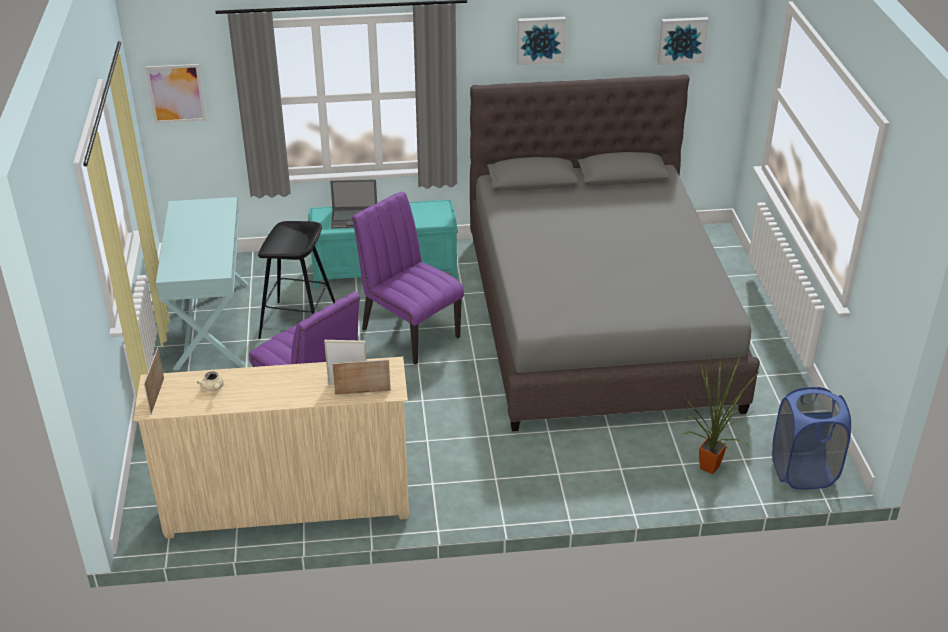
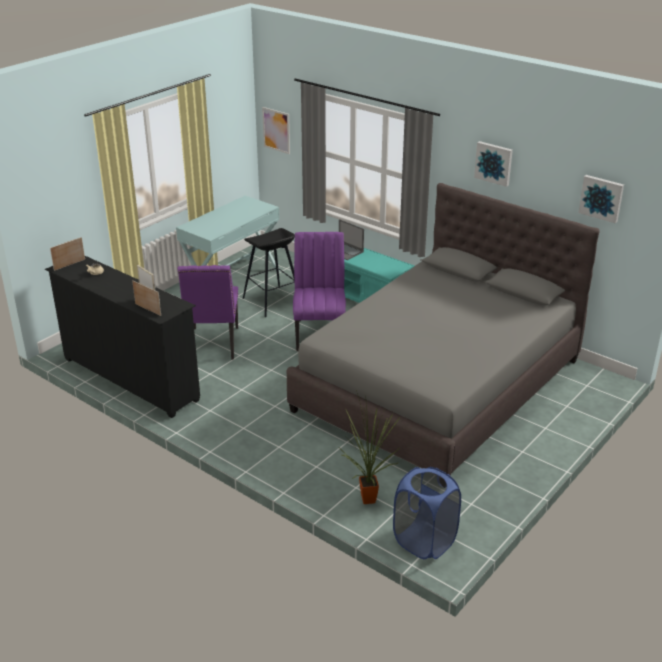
camera: 45 degrees right, 5 degrees down
beige dresser [133,357,409,538] -> black dresser [45,256,200,418]

